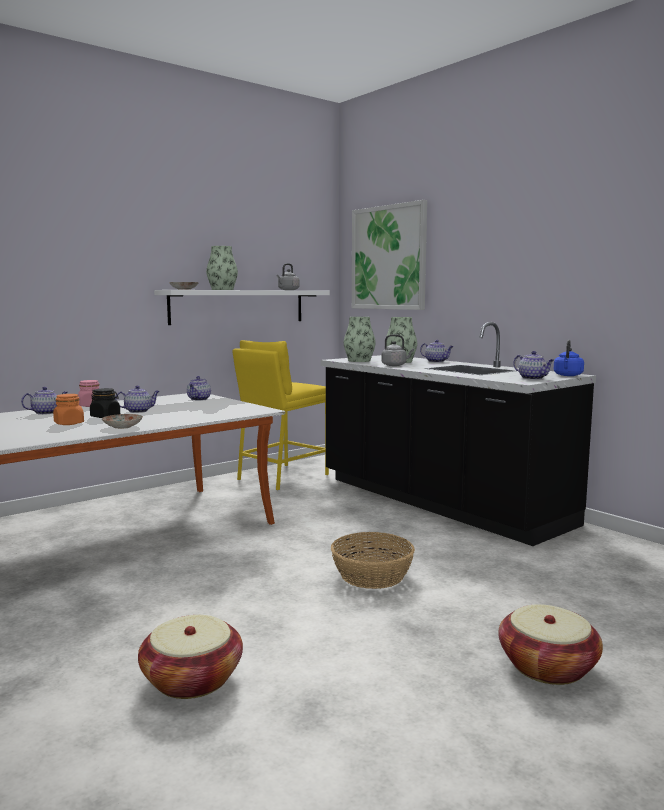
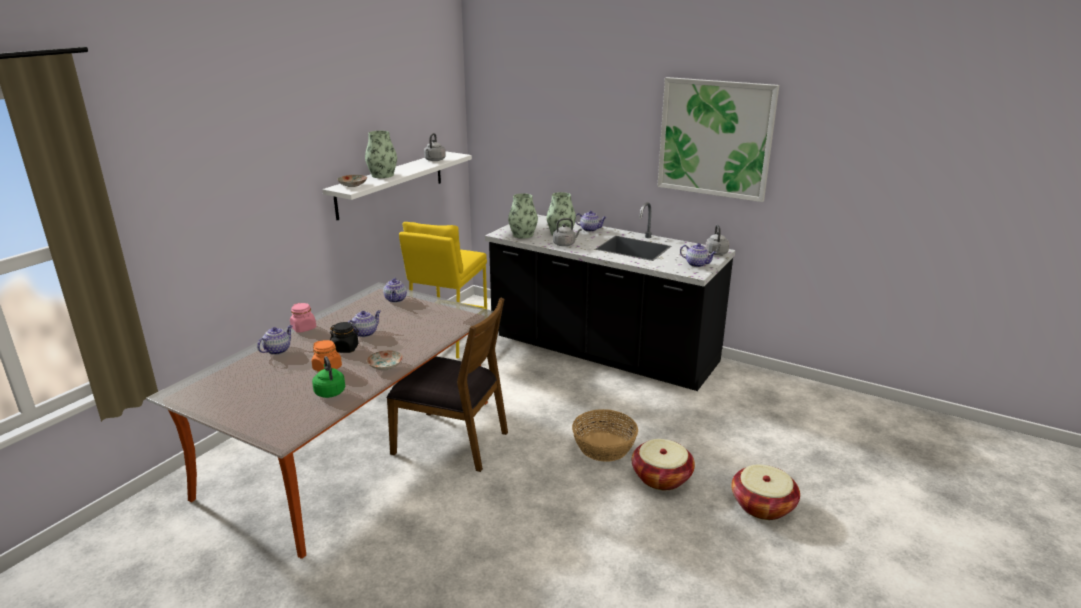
camera: 20 degrees left, 15 degrees up
basket [138,615,243,699] -> basket moved to [632,439,695,490]
picture [352,200,427,310] -> picture moved to [657,77,779,202]
blue kettle [554,340,584,376] -> grey kettle [705,225,729,255]
none -> green kettle [312,356,345,398]
none -> brown chair [386,297,508,472]

